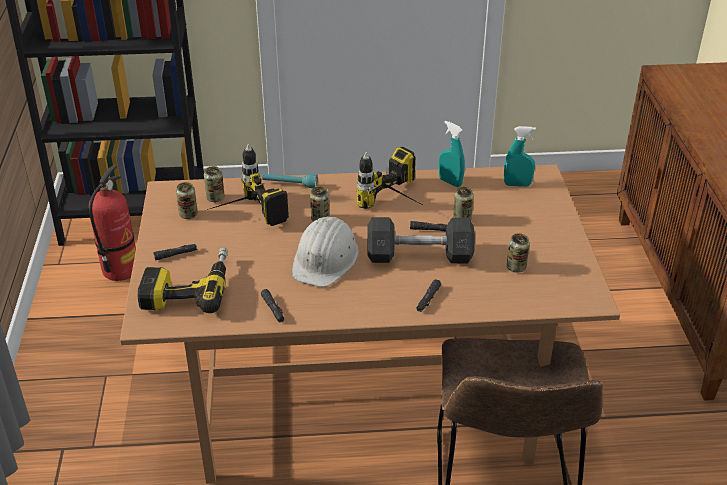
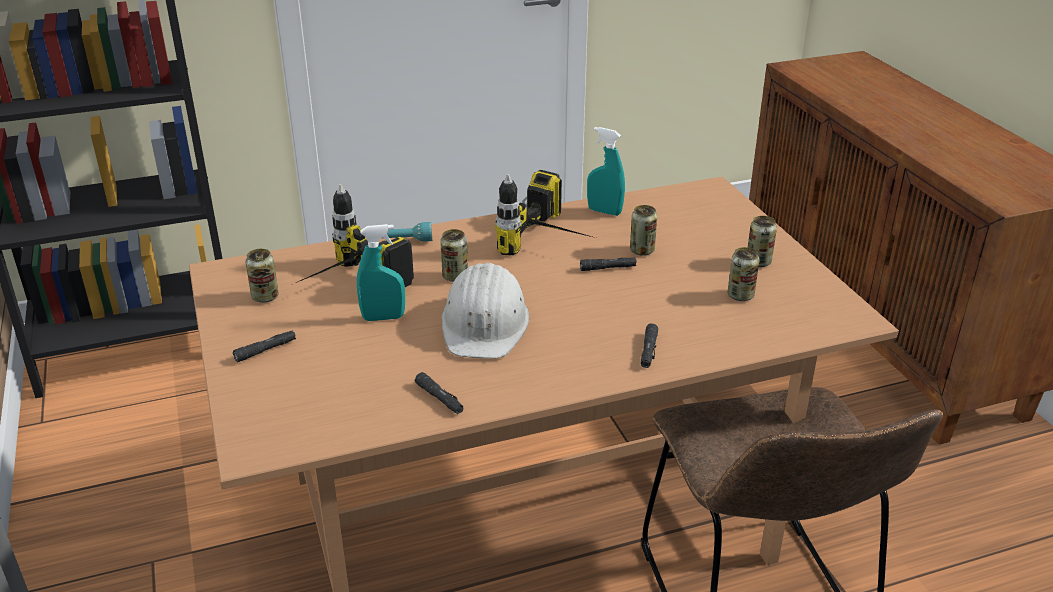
camera: 15 degrees left, 5 degrees down
fire extinguisher [89,164,136,281] -> none
power drill [137,247,228,313] -> none
can [204,166,225,202] -> can moved to [748,216,777,267]
grey dumbbell [367,217,475,263] -> none
turquoise spray bottle [504,126,536,187] -> turquoise spray bottle moved to [357,224,405,321]

